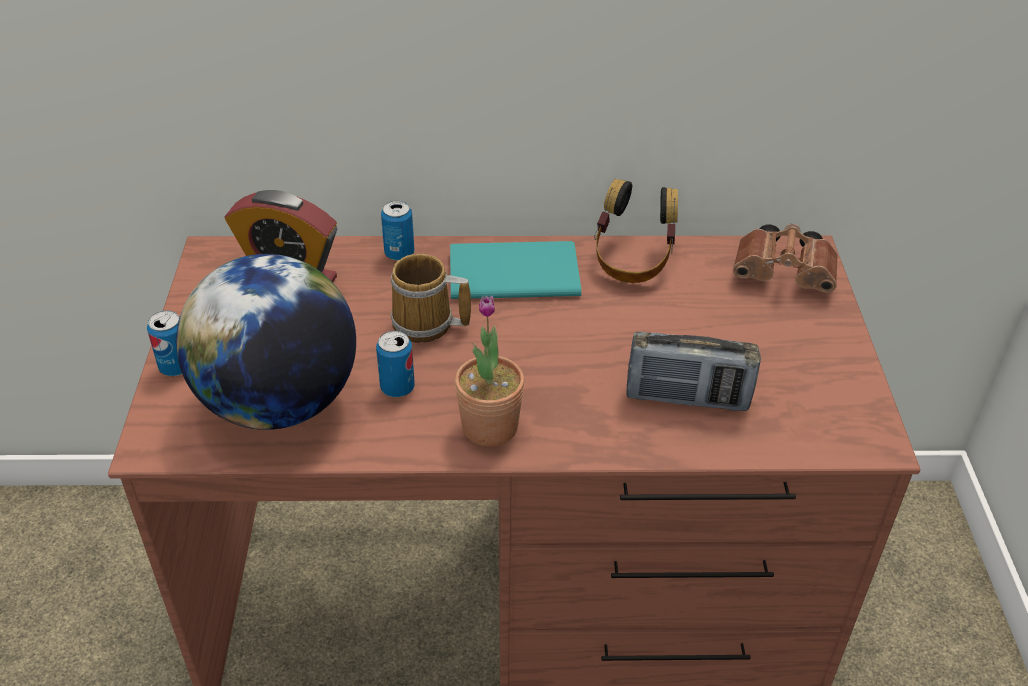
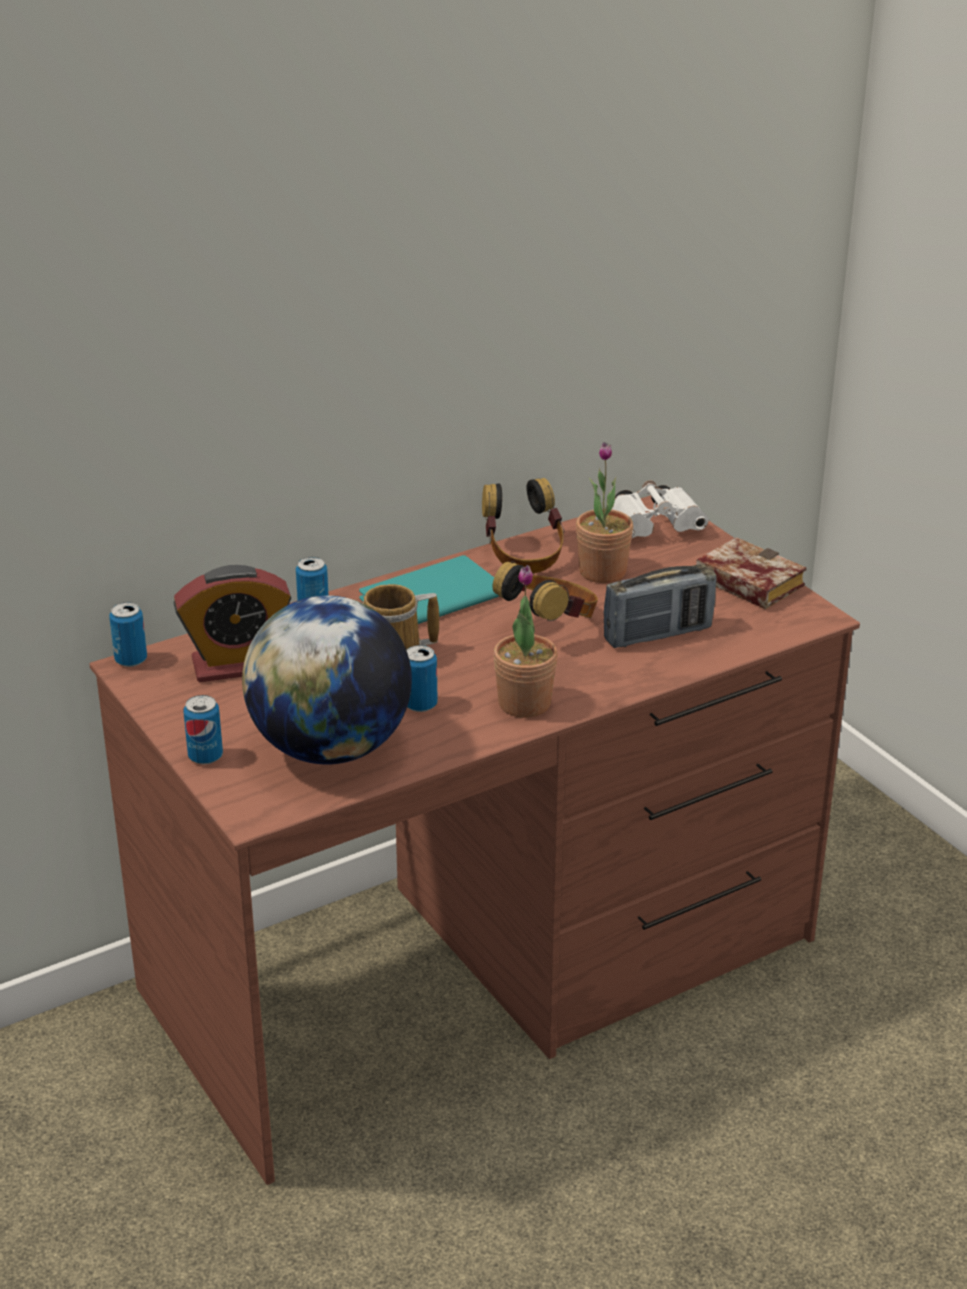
camera: 30 degrees left, 10 degrees down
brown binoculars [733,224,838,293] -> white binoculars [612,480,709,538]
none -> can [109,602,147,667]
none -> headphones [493,561,598,621]
none -> potted plant [576,442,633,583]
none -> book [696,537,807,609]

